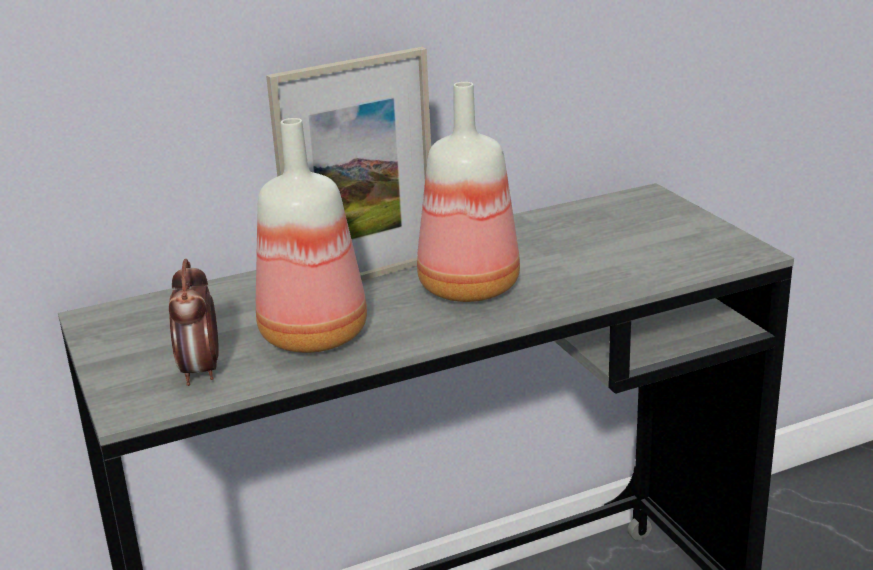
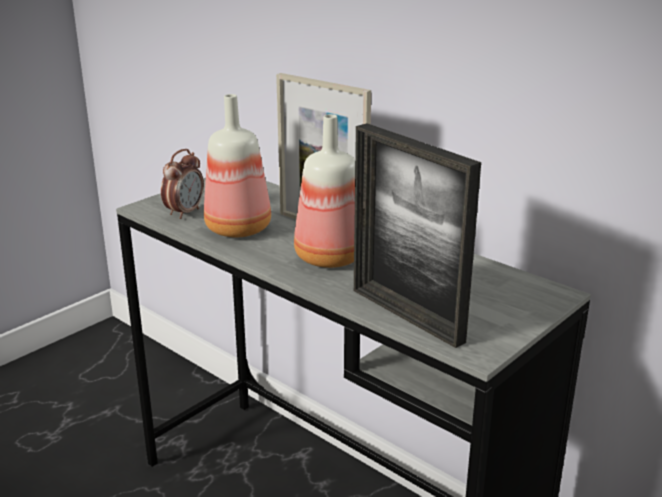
camera: 65 degrees right, 0 degrees up
alarm clock [169,259,219,386] -> alarm clock turned 150 degrees clockwise [161,149,204,219]
none -> picture frame [354,123,481,348]

